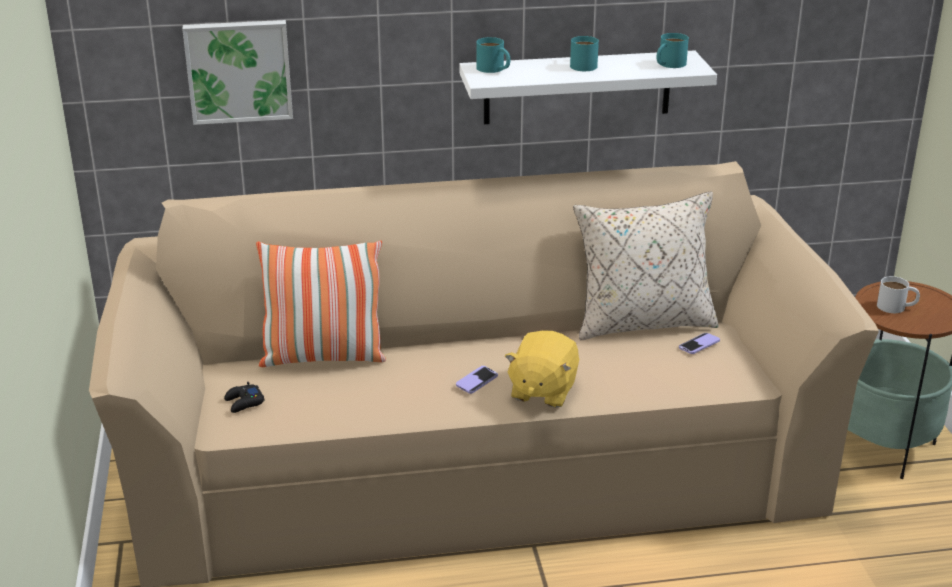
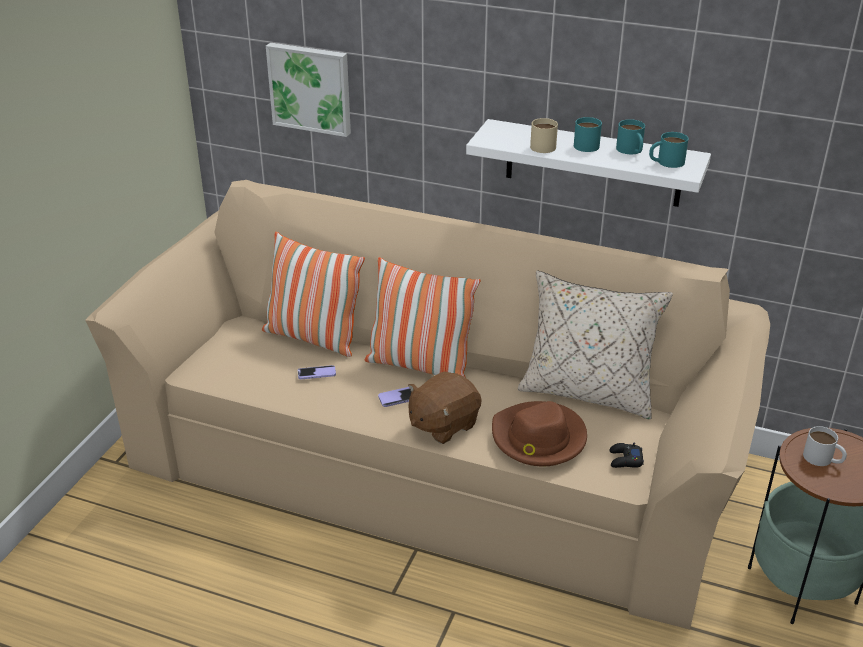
camera: 30 degrees right, 5 degrees up
black game controller [224,382,265,413] -> black game controller moved to [609,442,644,468]
turquoise mug [476,37,510,73] -> turquoise mug moved to [616,119,645,154]
yellow plush toy [505,331,579,408] -> brown plush toy [408,371,481,444]
phone [679,333,720,354] -> phone moved to [298,365,336,379]
none -> pillow [365,257,481,378]
none -> brown hat [492,401,587,466]
none -> beige mug [530,118,558,153]

